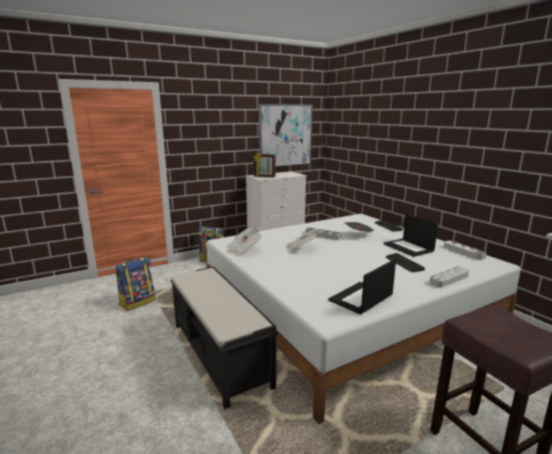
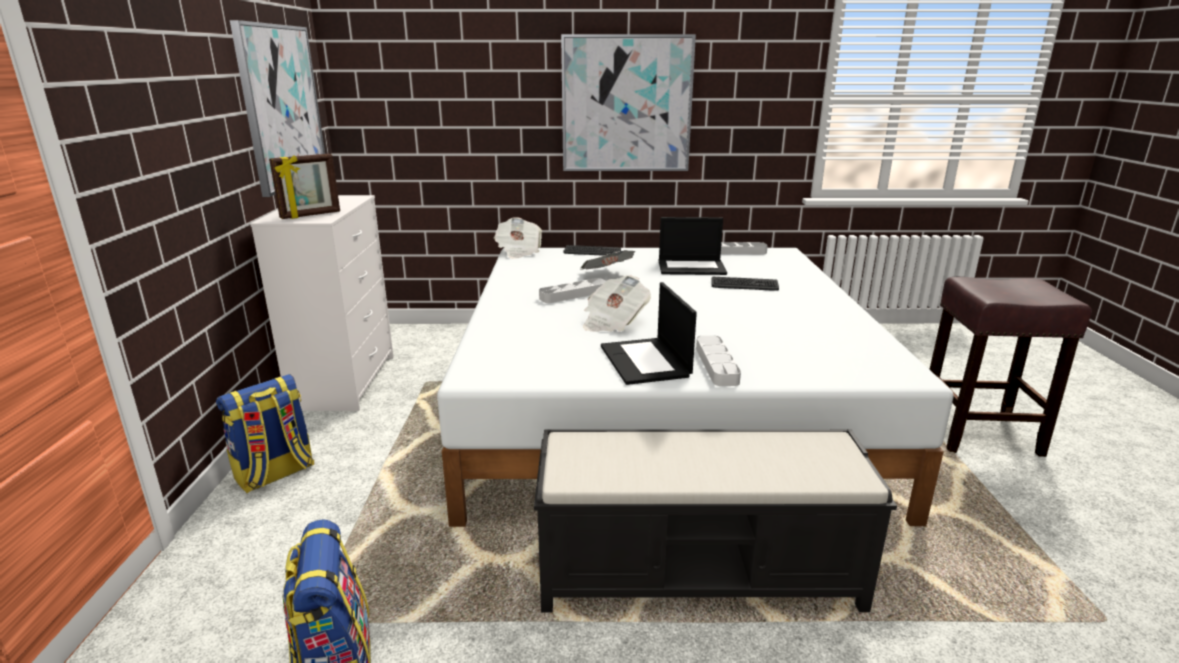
camera: 60 degrees left, 5 degrees up
newspaper [226,227,262,255] -> newspaper moved to [494,217,542,259]
laptop [328,260,396,314] -> laptop moved to [601,282,697,385]
grey tray [429,267,469,288] -> grey tray moved to [696,335,741,386]
none -> picture [561,34,696,171]

